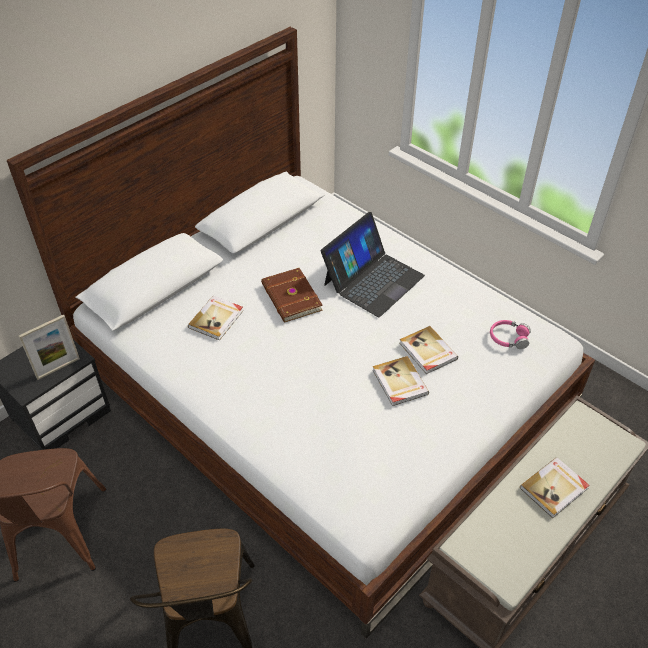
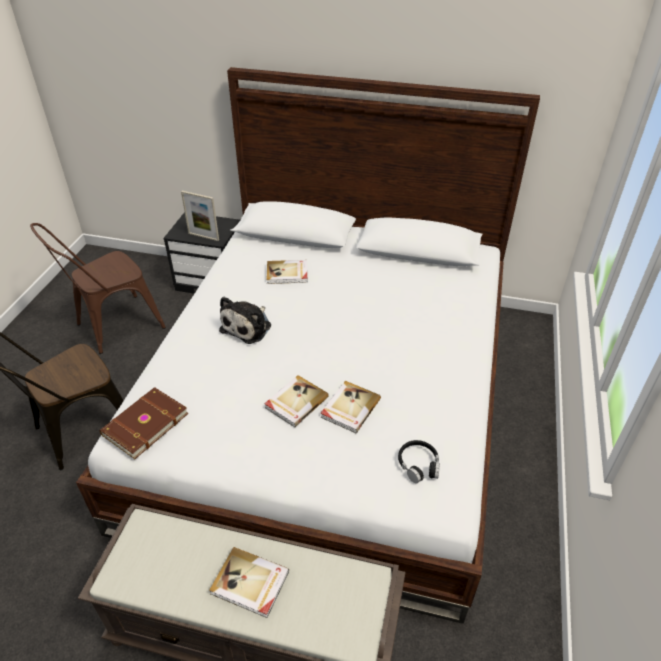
camera: 60 degrees right, 5 degrees down
brown book [261,268,323,323] -> brown book moved to [100,387,188,459]
laptop [321,212,425,317] -> none
pink headphones [490,320,531,349] -> black headphones [398,440,440,484]
none -> plush toy [219,297,271,344]

